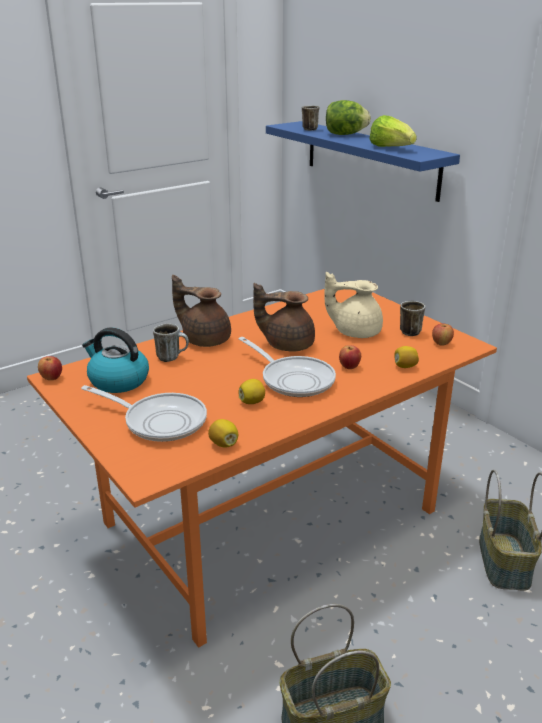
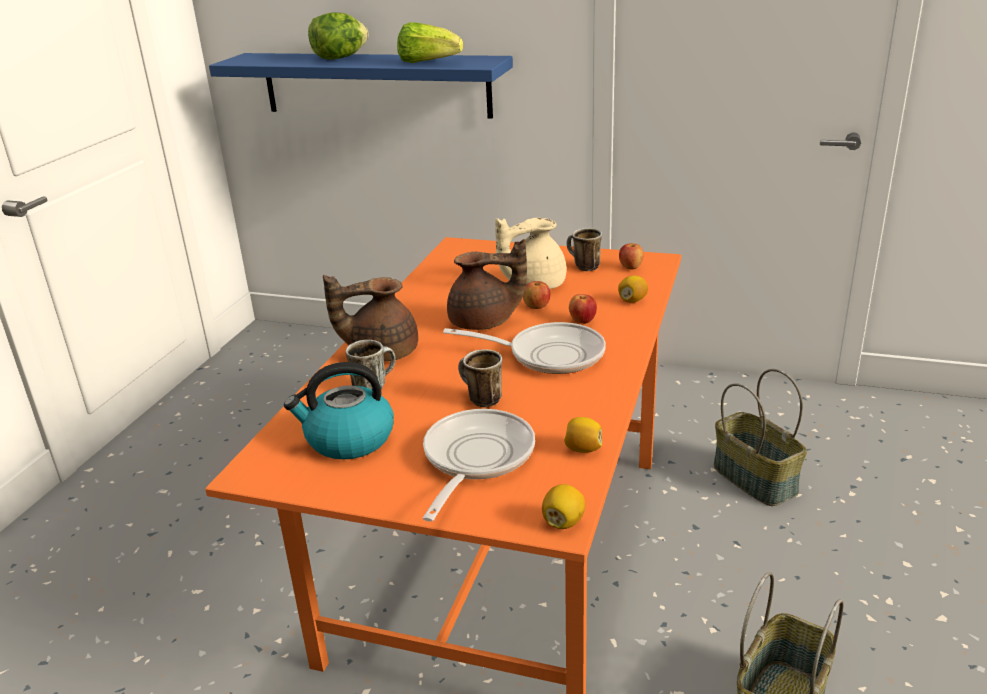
camera: 35 degrees left, 0 degrees up
apple [38,356,62,380] -> apple moved to [523,281,550,309]
frying pan [81,385,207,442] -> frying pan turned 60 degrees counterclockwise [423,409,535,522]
lemon [239,379,265,404] -> lemon moved to [542,484,585,529]
brown teapot [253,283,315,352] -> brown teapot turned 150 degrees counterclockwise [447,239,527,330]
mug [302,105,319,131] -> mug moved to [458,349,502,407]

